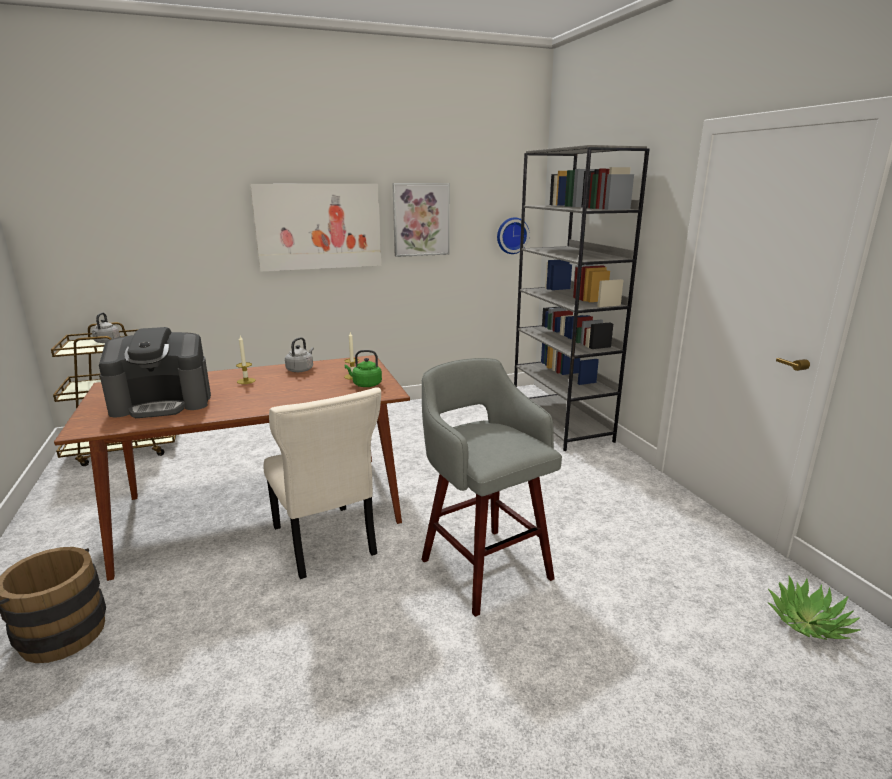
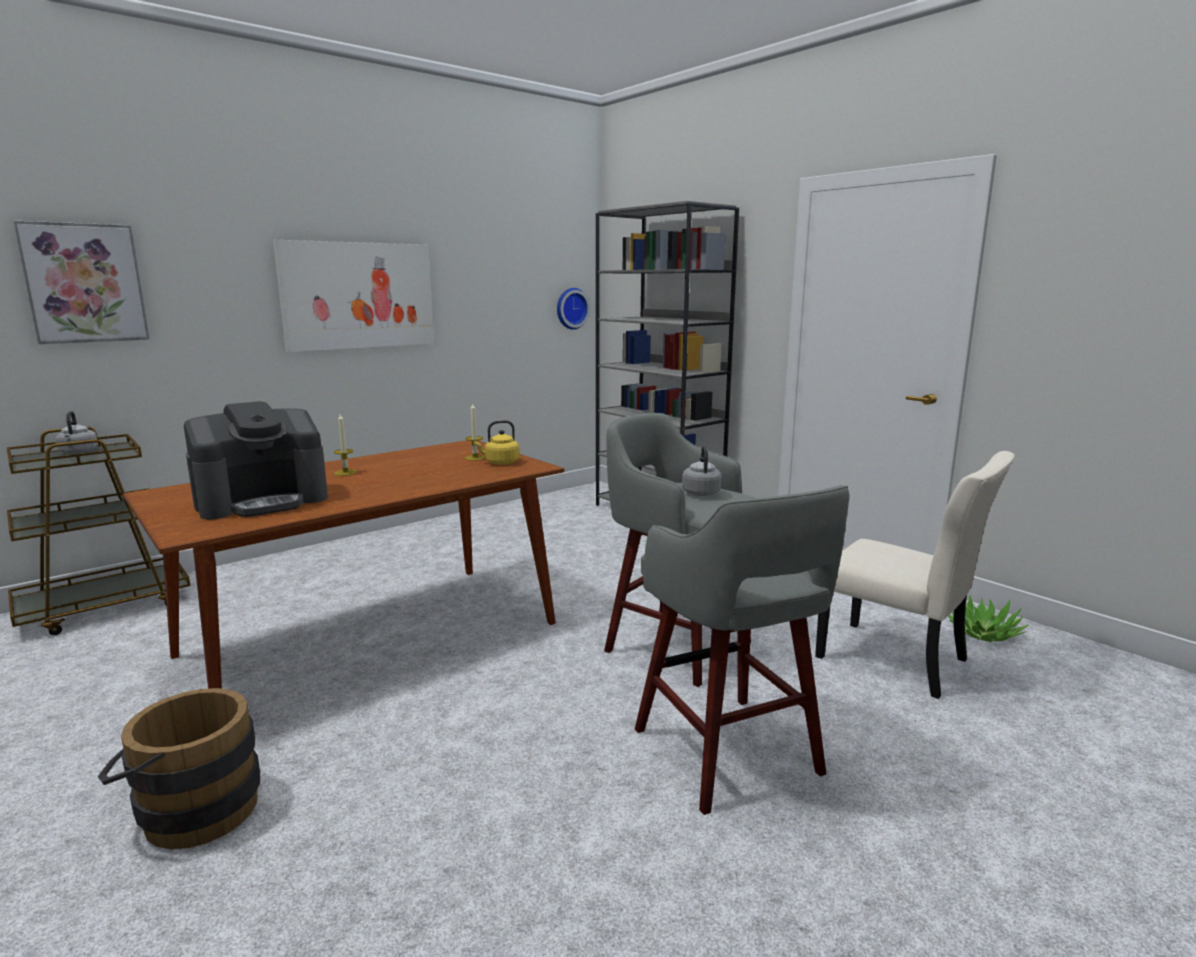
camera: 20 degrees left, 5 degrees down
beige chair [264,387,381,579] -> beige chair moved to [815,451,1015,699]
grey kettle [285,337,314,372] -> grey kettle moved to [682,445,722,496]
green kettle [345,350,382,387] -> yellow kettle [474,420,520,465]
picture [392,183,450,257] -> picture moved to [13,221,149,344]
none -> grey stool [635,485,849,815]

